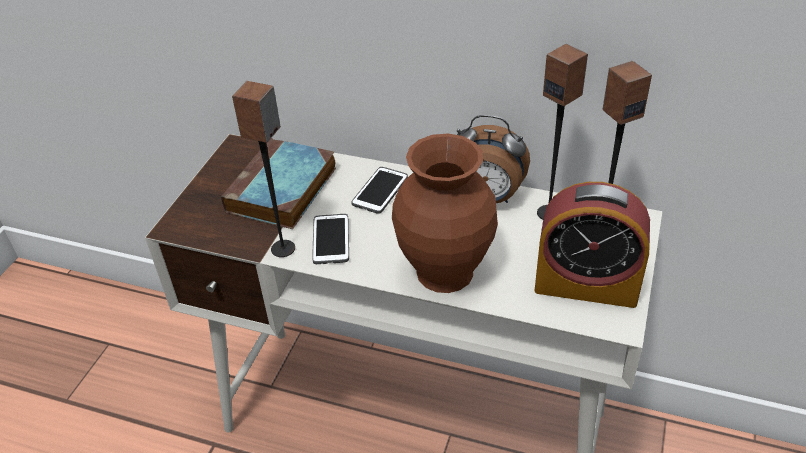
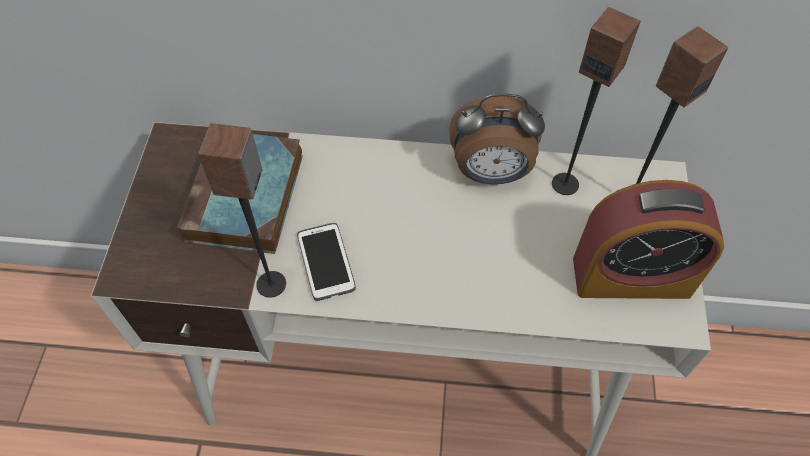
camera: 15 degrees left, 15 degrees up
phone [351,167,408,214] -> none
brown vase [392,134,498,293] -> none

